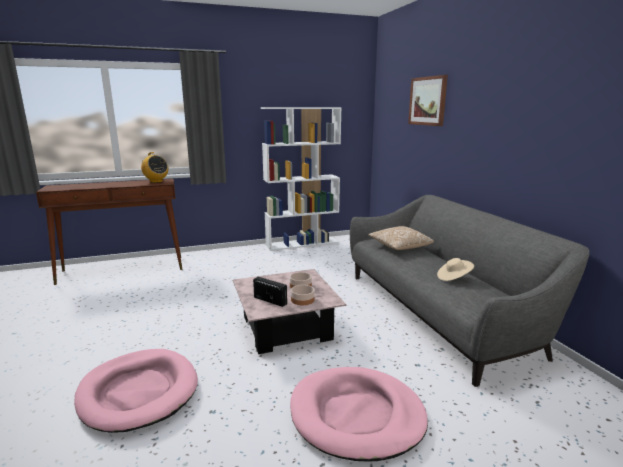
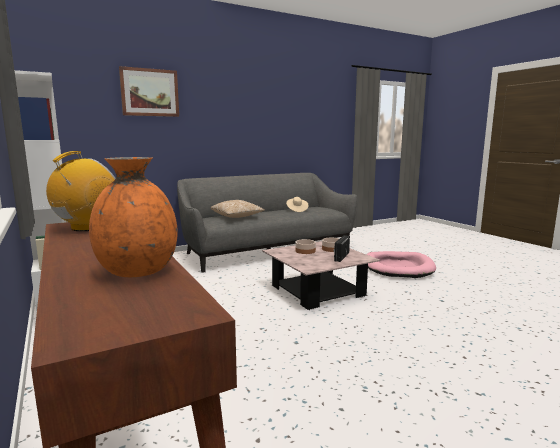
camera: 100 degrees left, 5 degrees down
pink dog bed [74,349,198,433] -> none
none -> orange vase [89,157,178,277]

